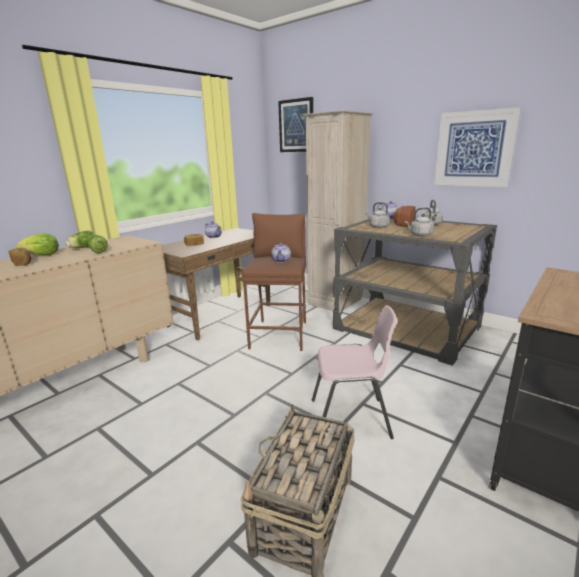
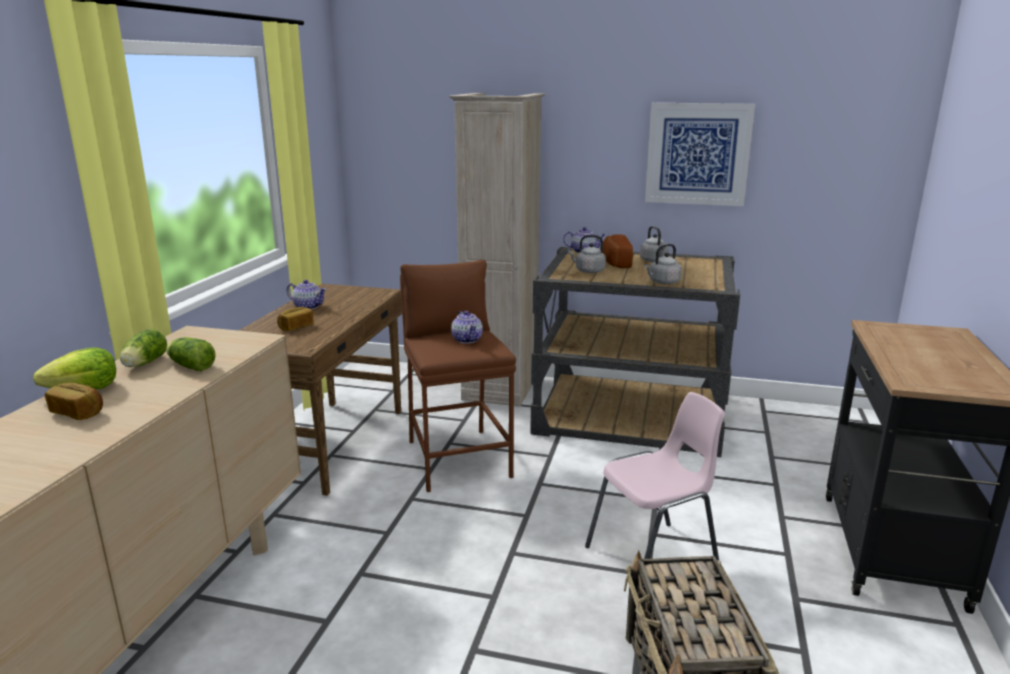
camera: 25 degrees left, 0 degrees up
picture [278,97,313,152] -> none

